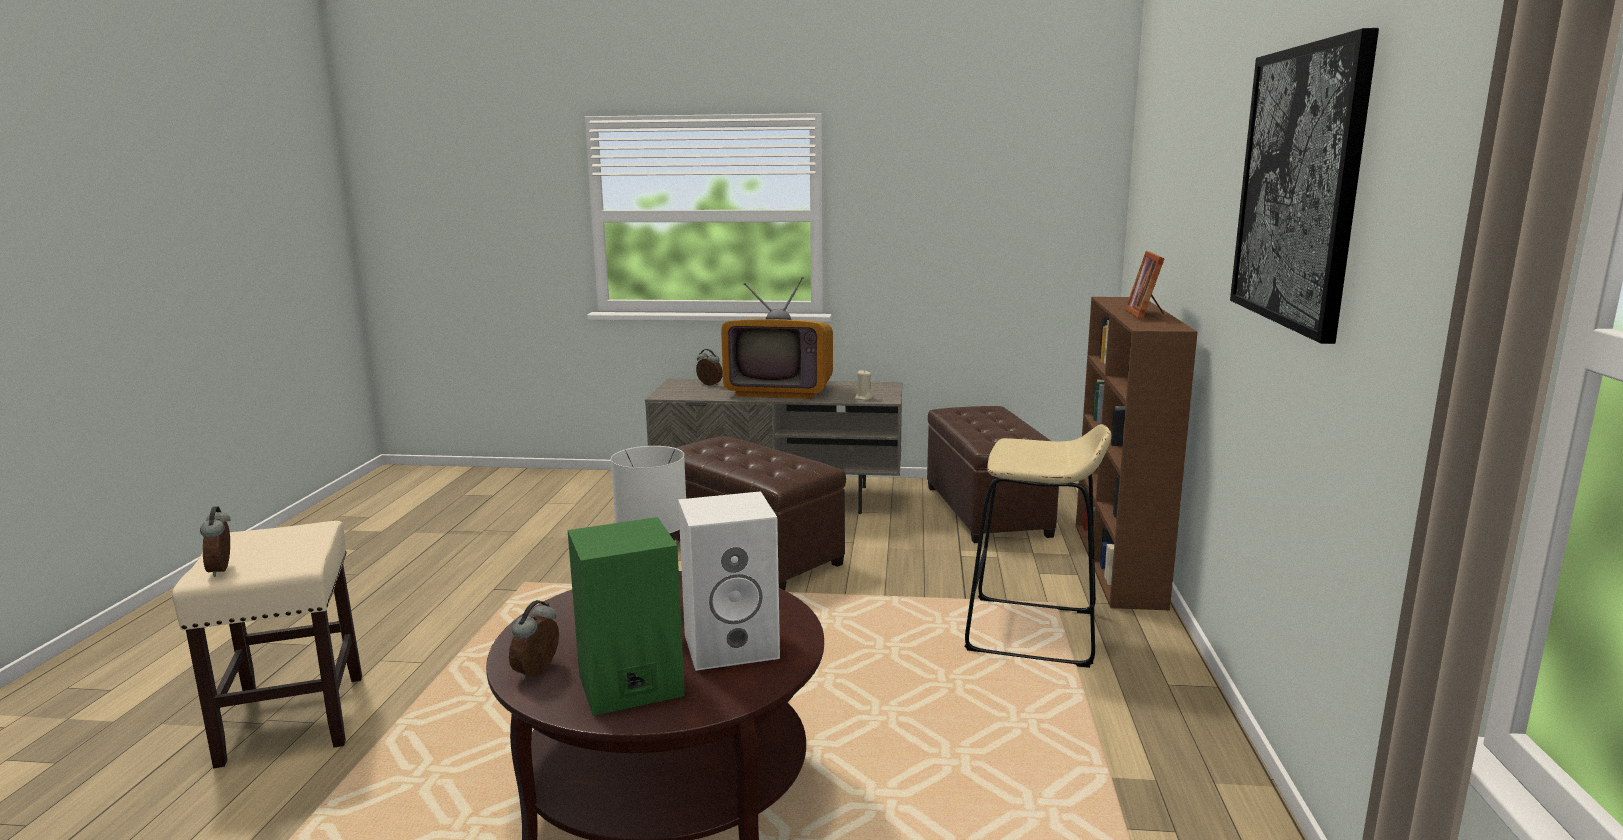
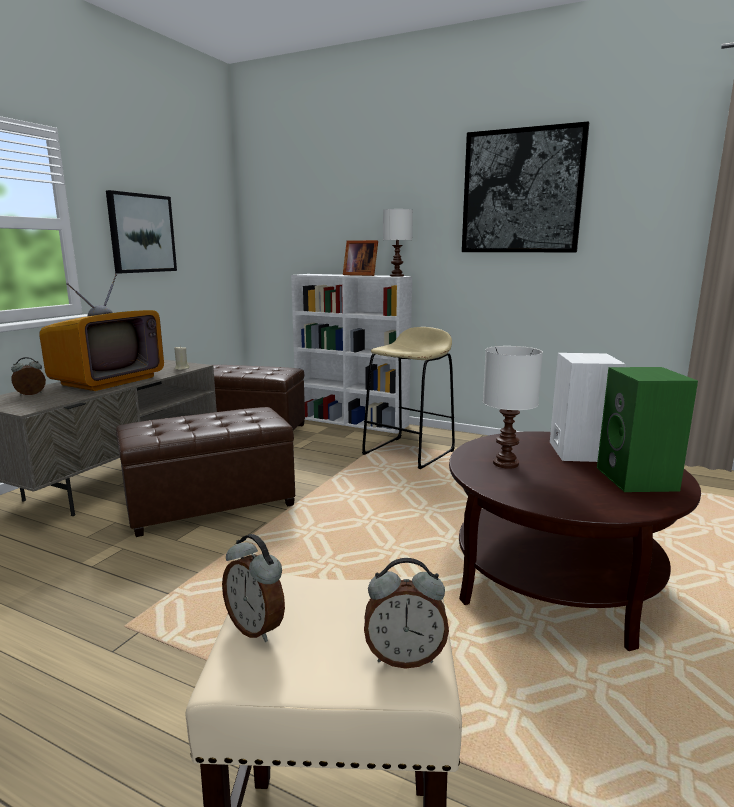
camera: 70 degrees left, 0 degrees up
alarm clock [509,600,559,680] -> alarm clock moved to [222,534,285,642]
brown bookcase [1076,297,1197,610] -> white bookcase [291,274,412,434]
none -> picture [106,190,177,273]
none -> white table lamp [383,209,413,277]

